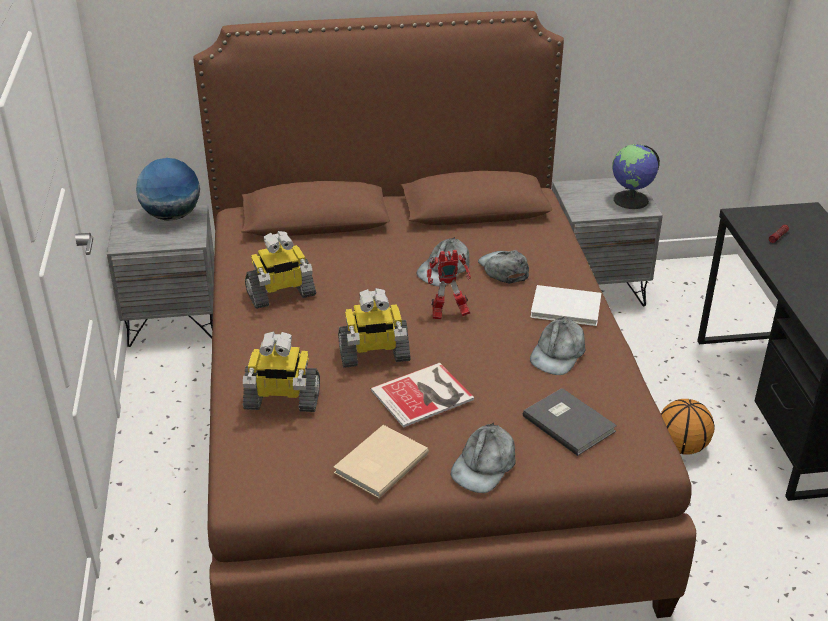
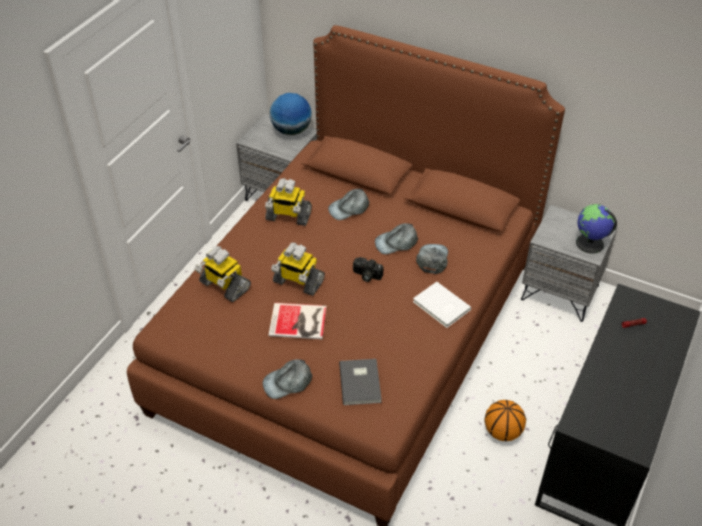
camera: 35 degrees right, 10 degrees up
beige book [334,425,429,498] -> none
toy robot [427,250,471,320] -> camera [353,257,384,282]
grey cap [530,317,585,375] -> grey cap moved to [328,189,369,220]

